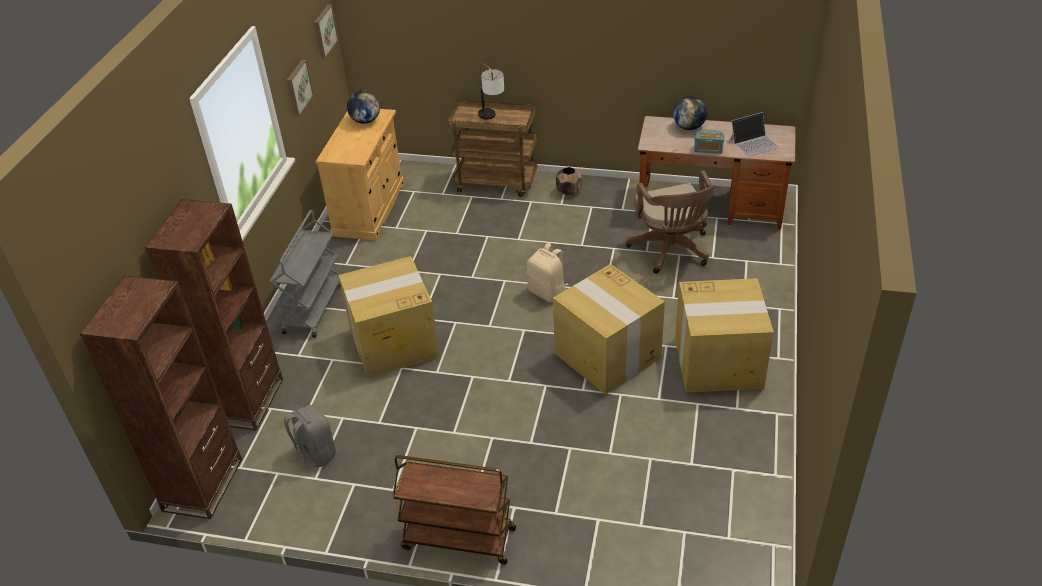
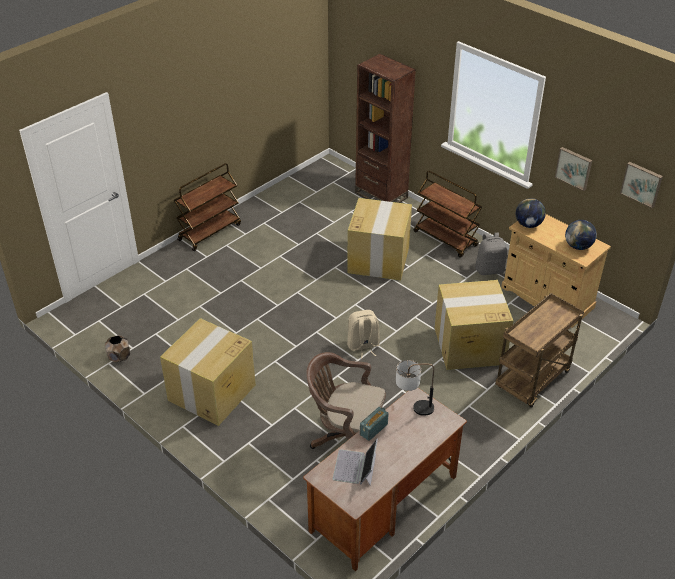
camera: 120 degrees right, 0 degrees up
brown bookcase [80,276,242,519] -> none
grey cart [270,210,341,338] -> brown cart [413,170,482,258]
grey backpack [284,405,336,472] -> grey backpack moved to [475,233,507,275]
table lamp [478,63,504,120] -> table lamp moved to [396,360,434,416]
cardboard box [553,264,665,395] -> cardboard box moved to [435,280,513,370]
brown planter [556,167,582,196] -> brown planter moved to [105,335,130,363]
globe [673,96,707,130] -> globe moved to [516,198,546,228]

